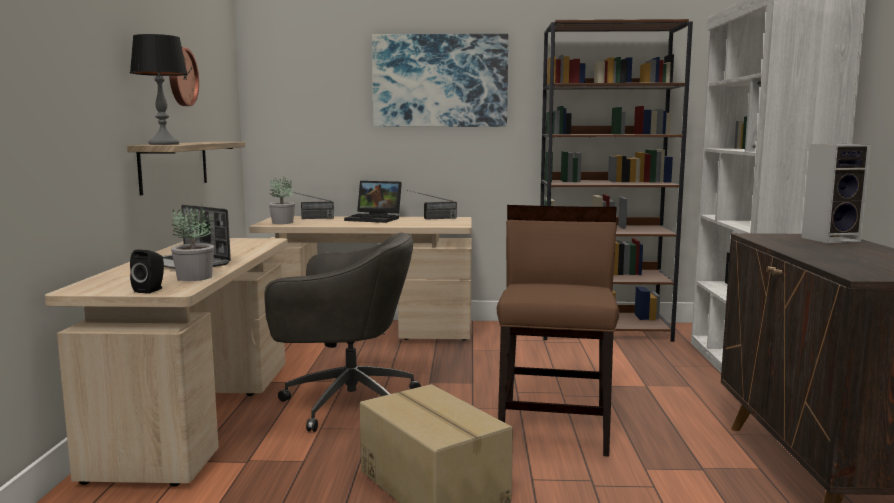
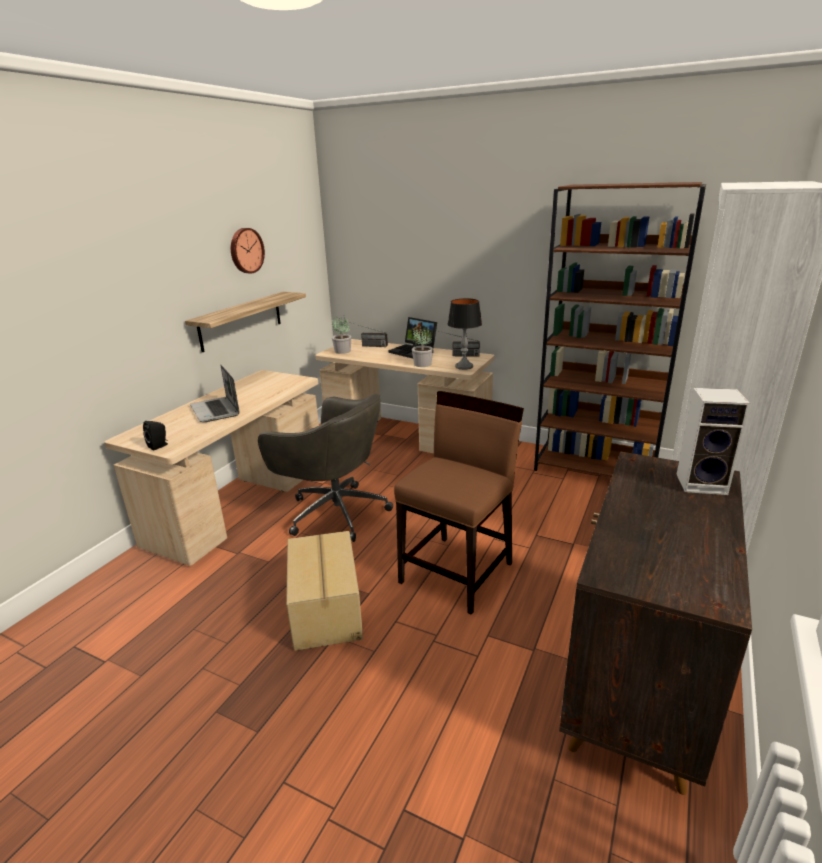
camera: 25 degrees right, 15 degrees up
table lamp [130,34,188,145] -> table lamp moved to [448,298,482,370]
potted plant [171,204,214,281] -> potted plant moved to [412,327,433,367]
picture [372,34,508,127] -> none

